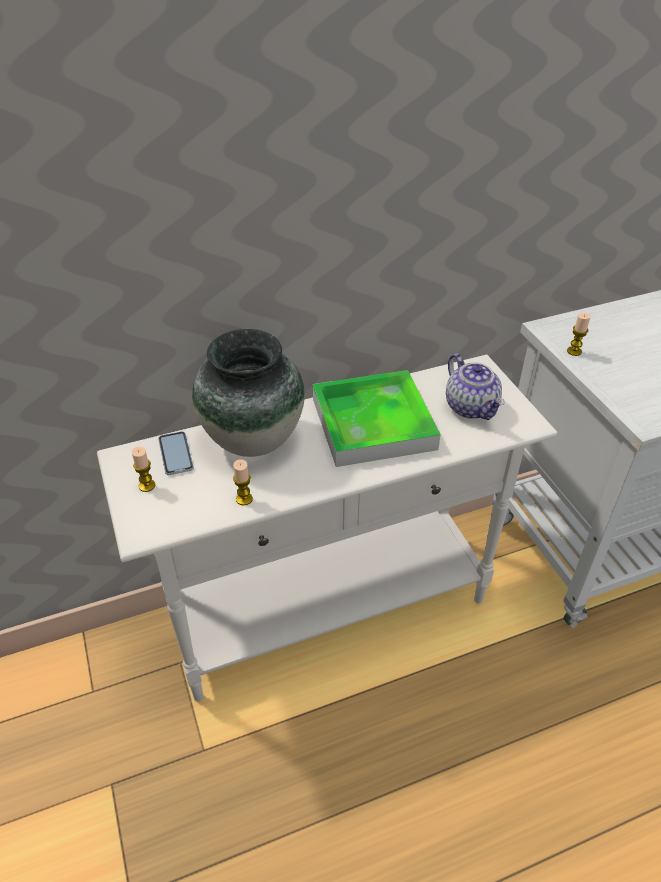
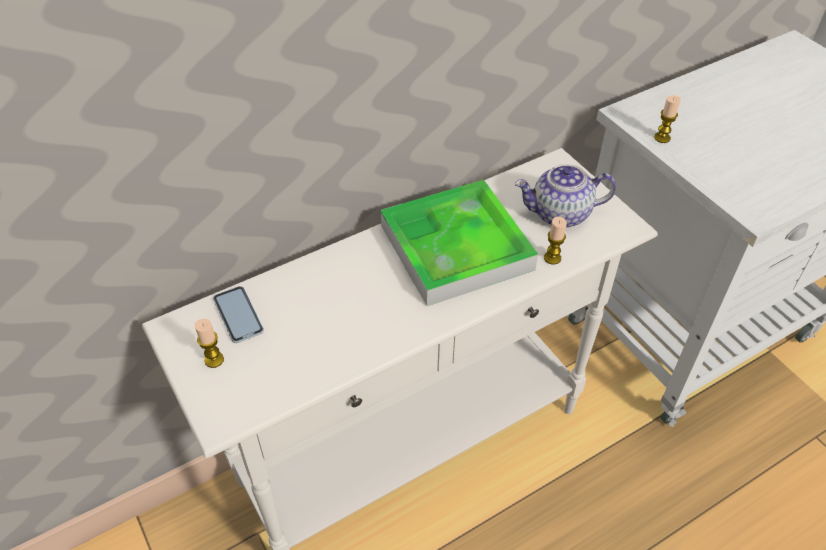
camera: 10 degrees left, 5 degrees up
vase [192,329,305,457] -> none
candle [233,459,253,506] -> candle moved to [544,216,567,265]
teapot [446,354,505,420] -> teapot turned 120 degrees clockwise [515,164,616,228]

